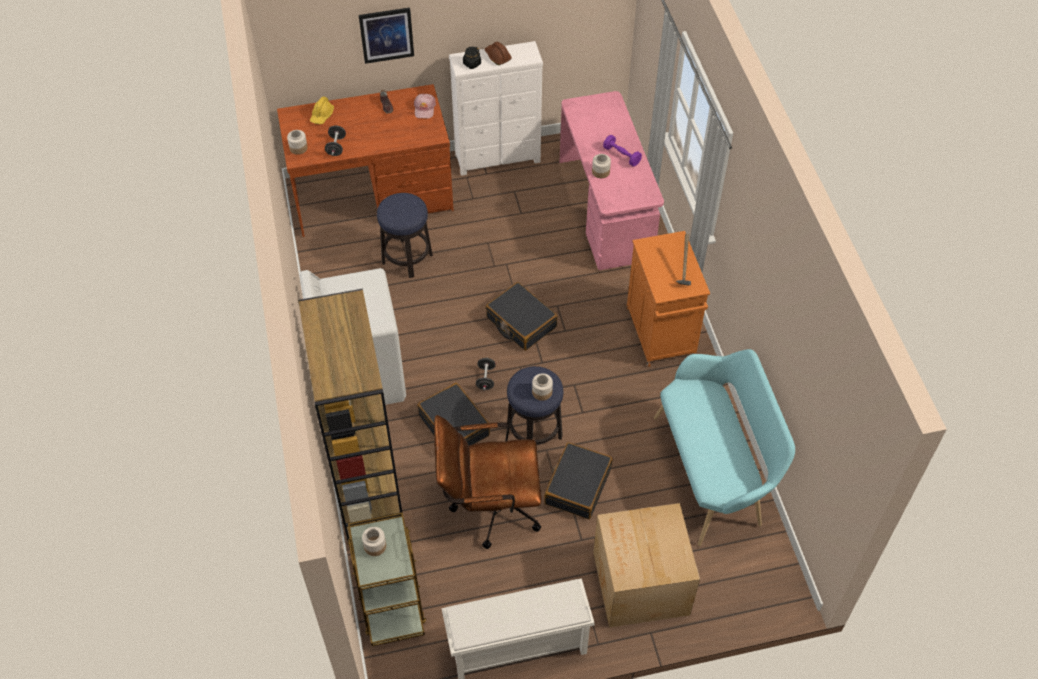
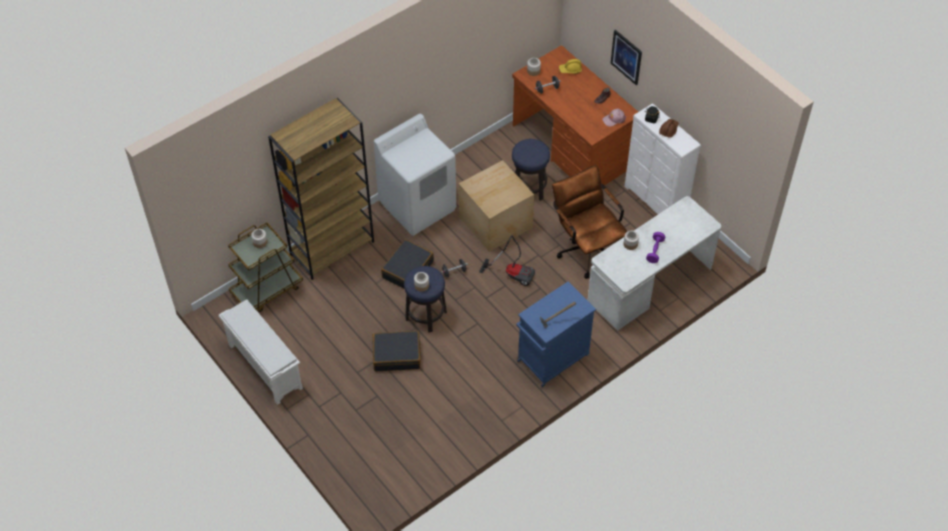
camera: 65 degrees right, 0 degrees up
brown office chair [434,415,541,549] -> brown office chair moved to [552,165,627,279]
black suitcase [486,282,558,351] -> vacuum cleaner [479,235,535,286]
pink desk [560,91,664,270] -> white desk [588,196,721,331]
cardboard box [593,503,700,627] -> cardboard box moved to [458,160,534,252]
orange cabinet [626,231,710,367] -> blue cabinet [516,282,596,387]
turquoise bench [654,349,795,546] -> none

